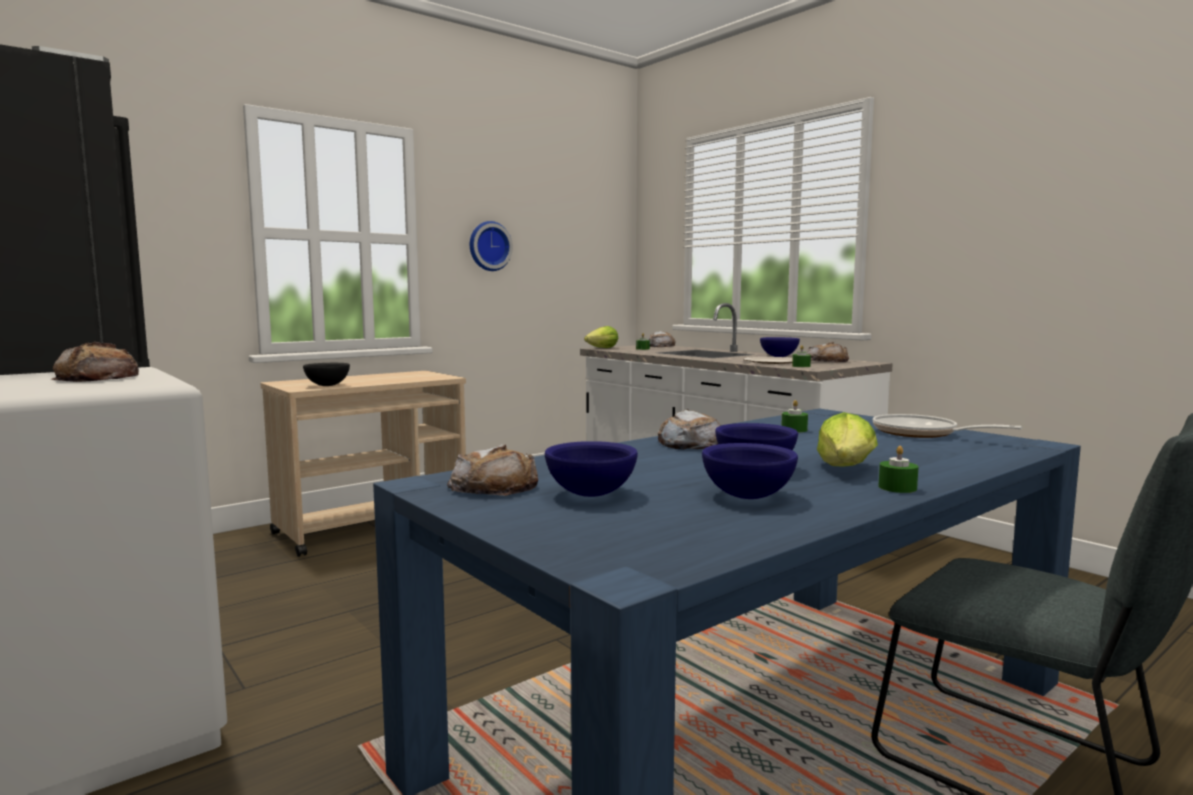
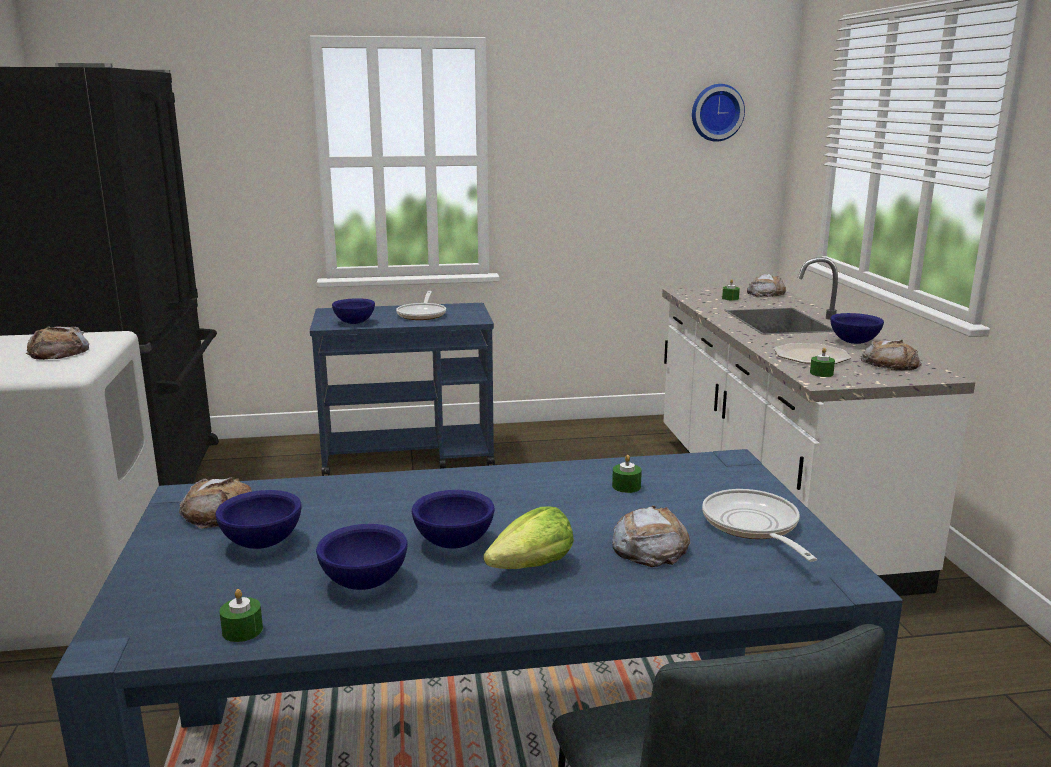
camera: 30 degrees right, 10 degrees up
beige cart [260,371,466,557] -> blue cart [310,303,495,476]
black bowl [303,363,350,386] -> blue bowl [332,298,375,324]
wall clock [470,221,513,271] -> wall clock moved to [692,84,745,142]
lettuce [584,326,618,348] -> none
bread [658,410,721,450] -> bread moved to [612,505,691,567]
green candle [879,446,919,493] -> green candle moved to [219,589,263,642]
none -> frying pan [396,291,446,320]

